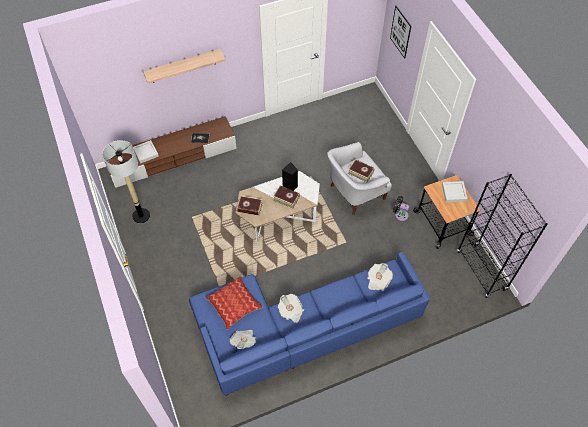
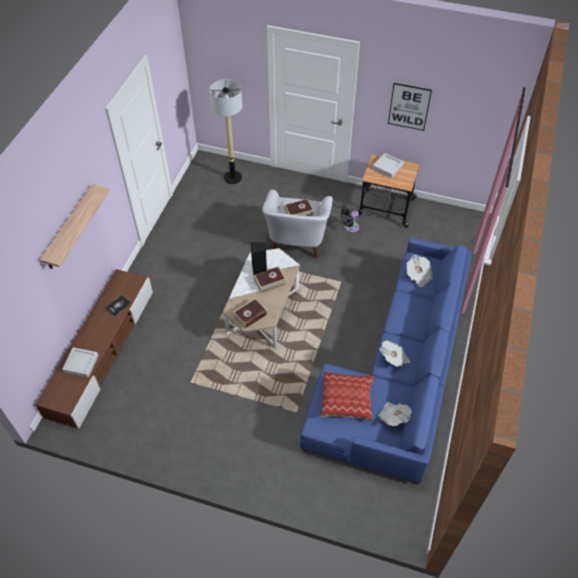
camera: 50 degrees left, 5 degrees down
floor lamp [102,140,150,223] -> floor lamp moved to [209,79,242,184]
picture [390,6,411,59] -> picture moved to [388,83,432,131]
black bookcase [457,174,548,298] -> none

